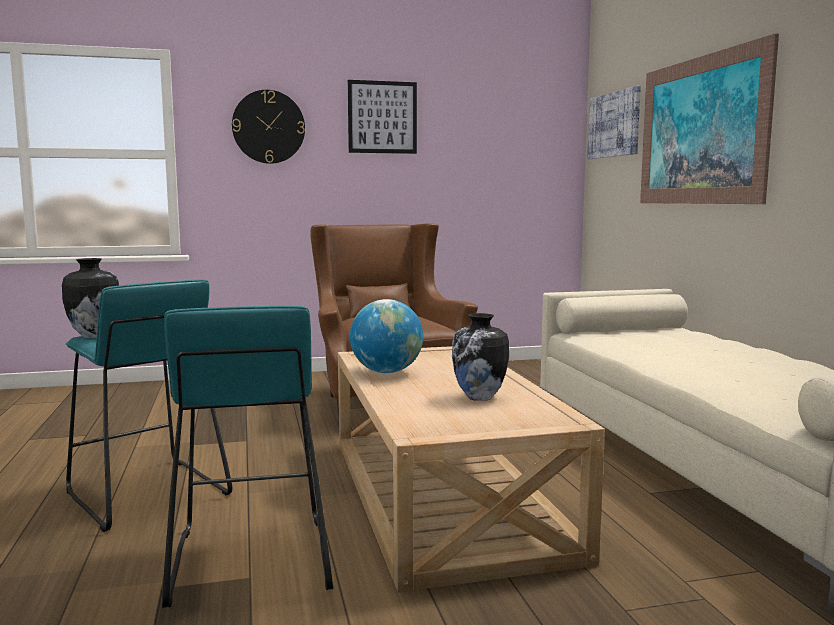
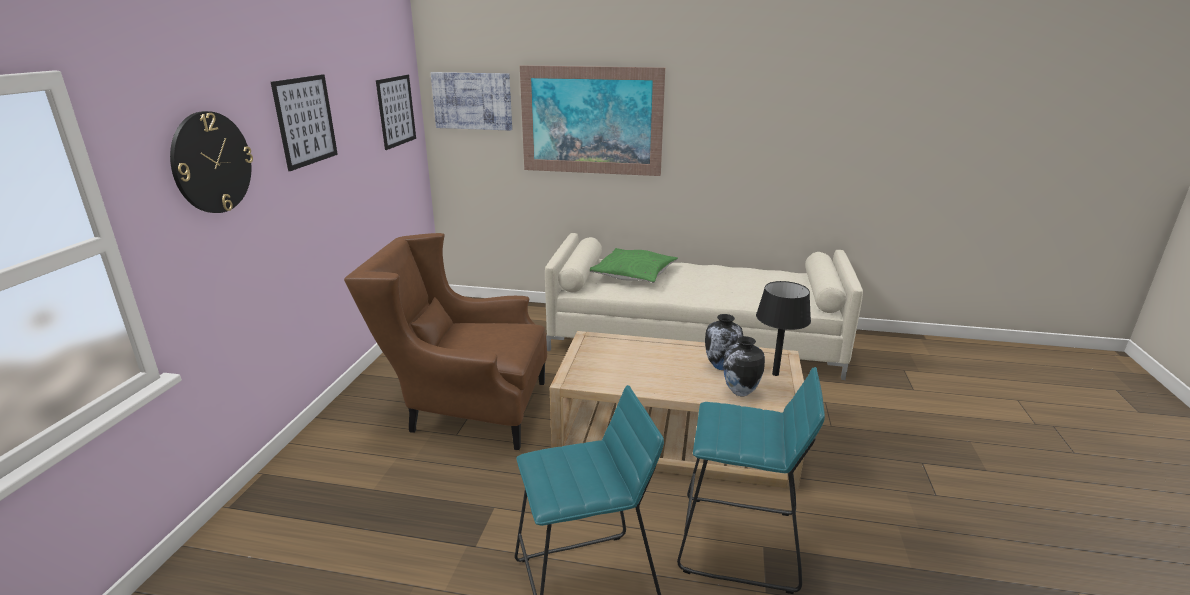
camera: 65 degrees left, 15 degrees up
vase [62,258,119,338] -> vase moved to [723,336,765,396]
globe [350,299,423,373] -> none
none -> picture [376,75,416,150]
none -> green pillow [590,248,678,283]
none -> black table lamp [756,281,811,376]

